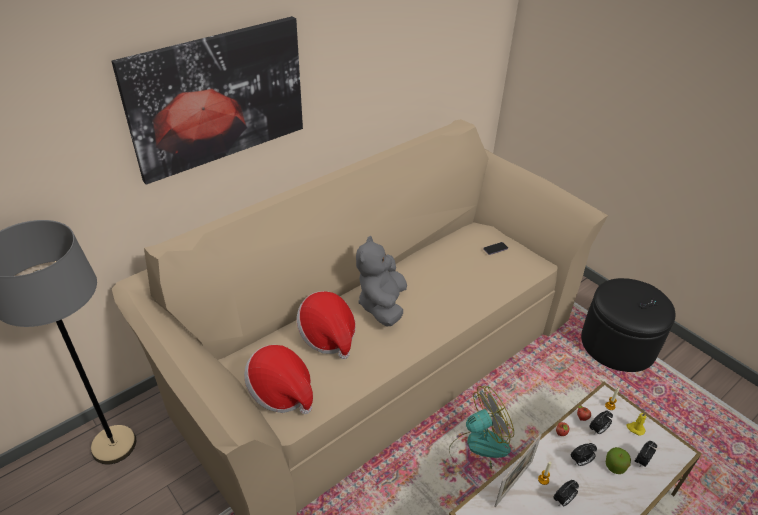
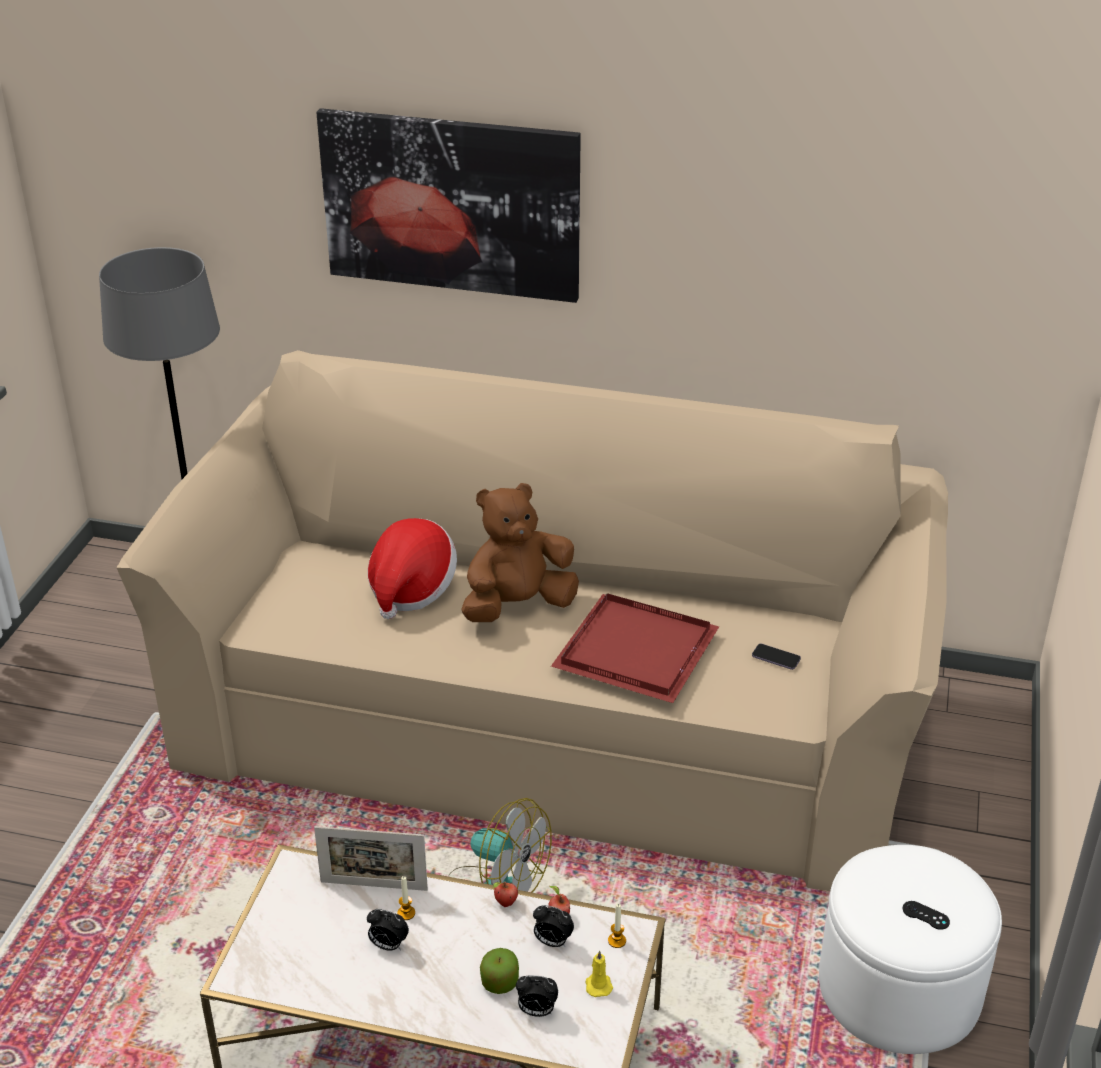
camera: 55 degrees right, 5 degrees down
hat [244,345,313,414] -> none
grey plush toy [356,236,407,327] -> brown plush toy [461,483,579,622]
alarm clock [571,443,597,466] -> none
black ottoman [581,278,675,372] -> white ottoman [819,845,1002,1054]
none -> red tray [551,593,719,703]

